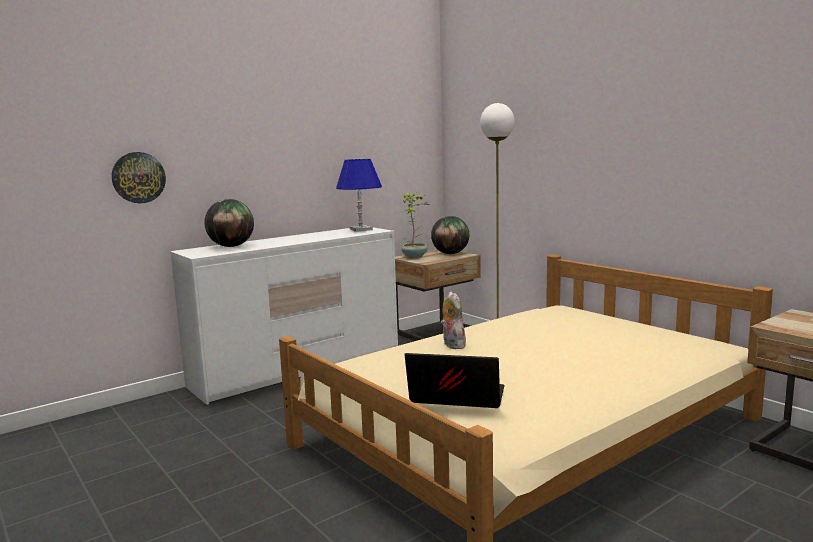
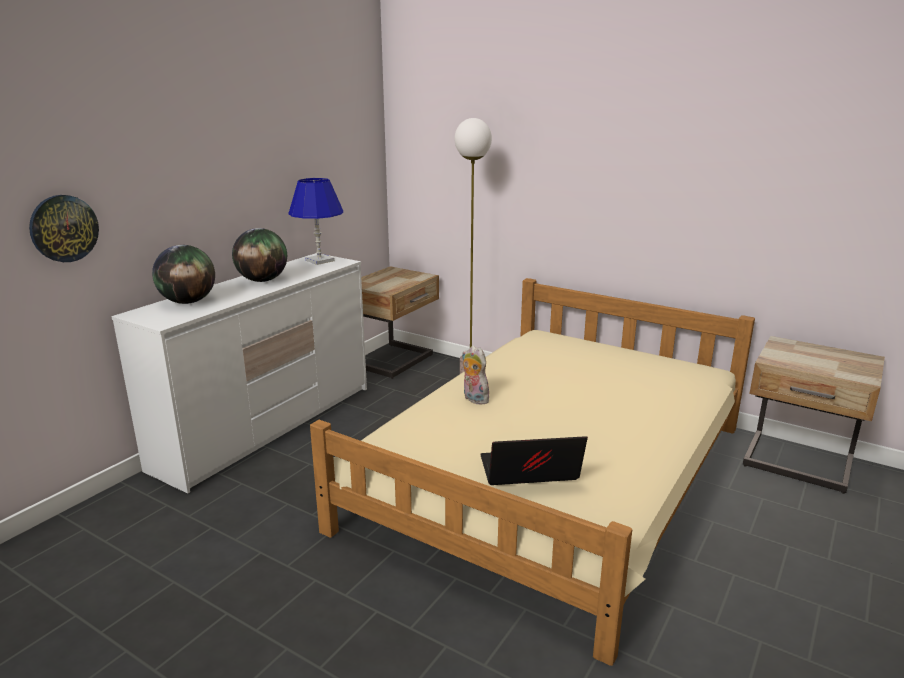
camera: 20 degrees left, 10 degrees up
potted plant [401,192,429,258] -> none
globe [431,216,469,254] -> globe moved to [232,228,287,282]

